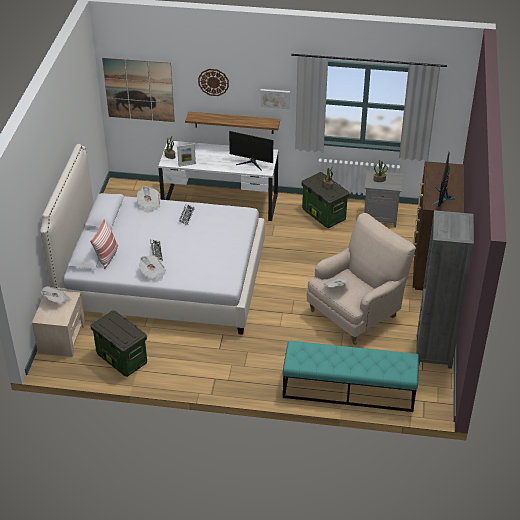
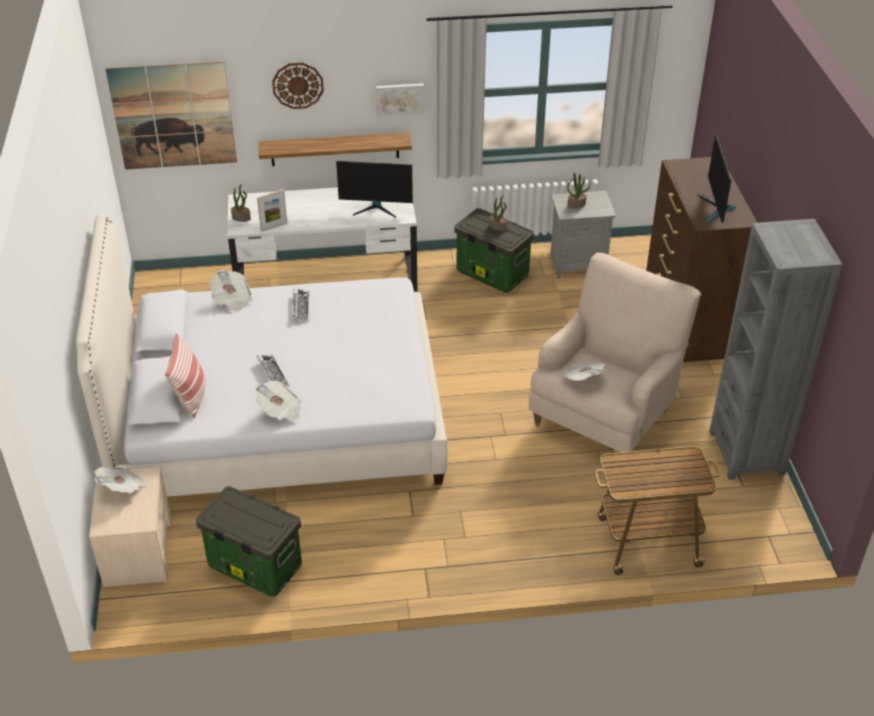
camera: 15 degrees left, 0 degrees up
turquoise bench [282,341,419,412] -> cart [595,446,720,575]

